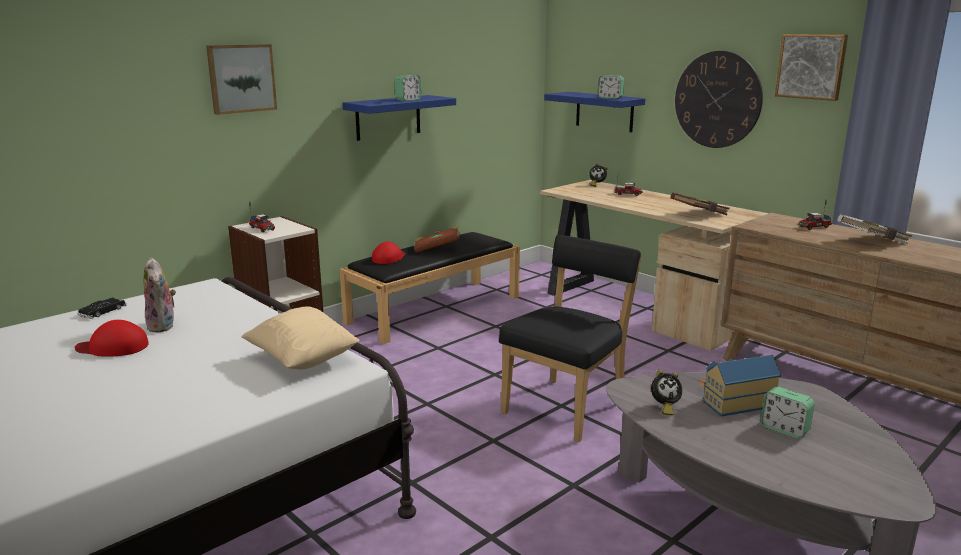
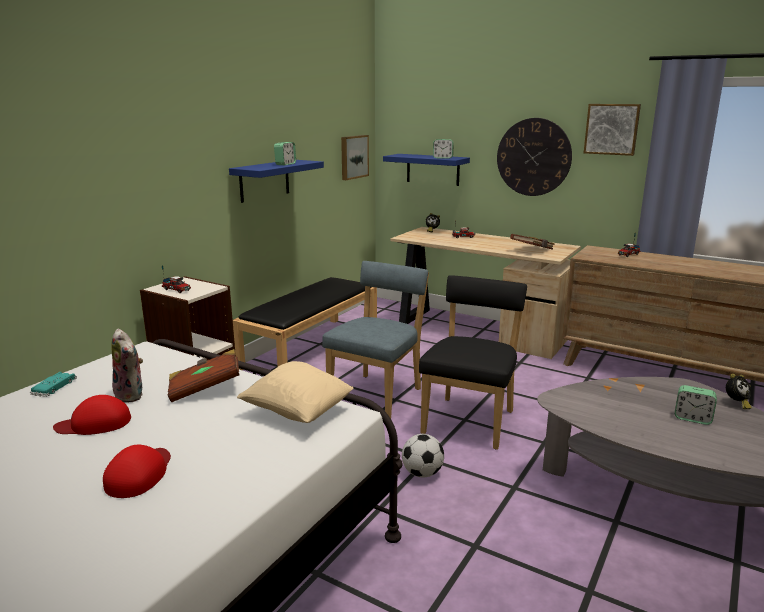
camera: 15 degrees left, 0 degrees up
black toy car [77,297,127,319] -> turquoise toy car [30,372,77,397]
picture [206,44,277,115] -> picture moved to [341,135,369,180]
red cap [372,242,405,264] -> red cap moved to [103,445,171,498]
brown book [414,226,460,253] -> brown book moved to [168,349,239,403]
alarm clock [651,370,682,415] -> alarm clock moved to [726,374,752,409]
toy house [703,355,781,417] -> none
white book [838,214,912,244] -> none
none -> blue chair [322,261,429,419]
none -> football [402,434,444,477]

